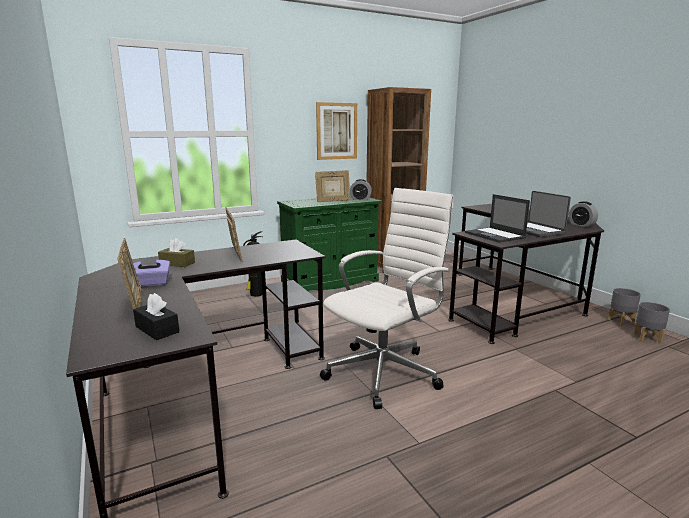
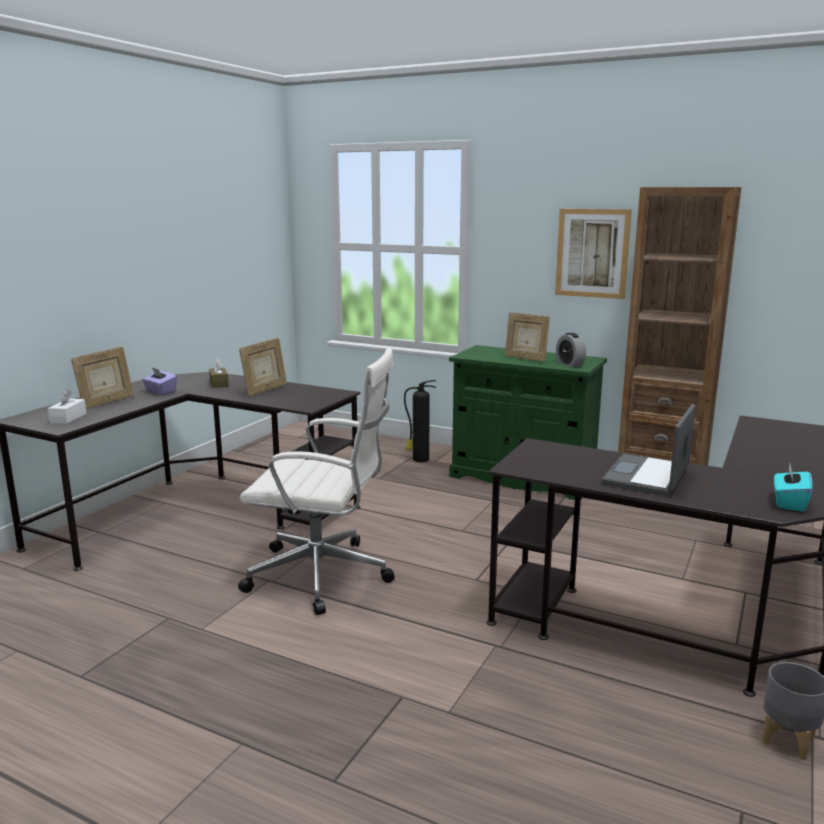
camera: 55 degrees right, 0 degrees up
black tissue box [133,293,179,340] -> white tissue box [48,389,87,424]
laptop [465,194,530,243] -> none
alarm clock [569,201,598,227] -> turquoise tissue box [774,464,813,511]
grey planter [634,302,670,344] -> none

